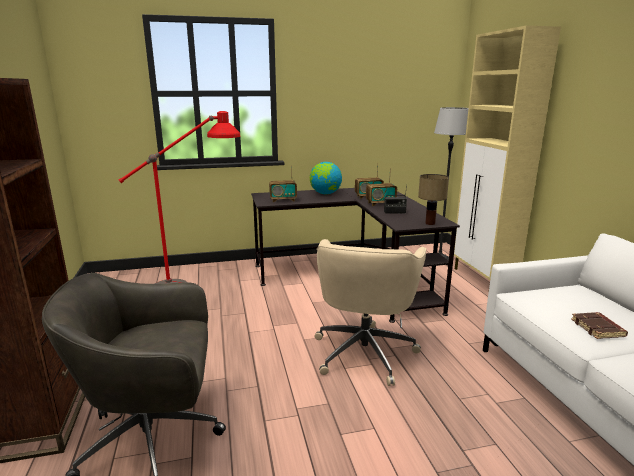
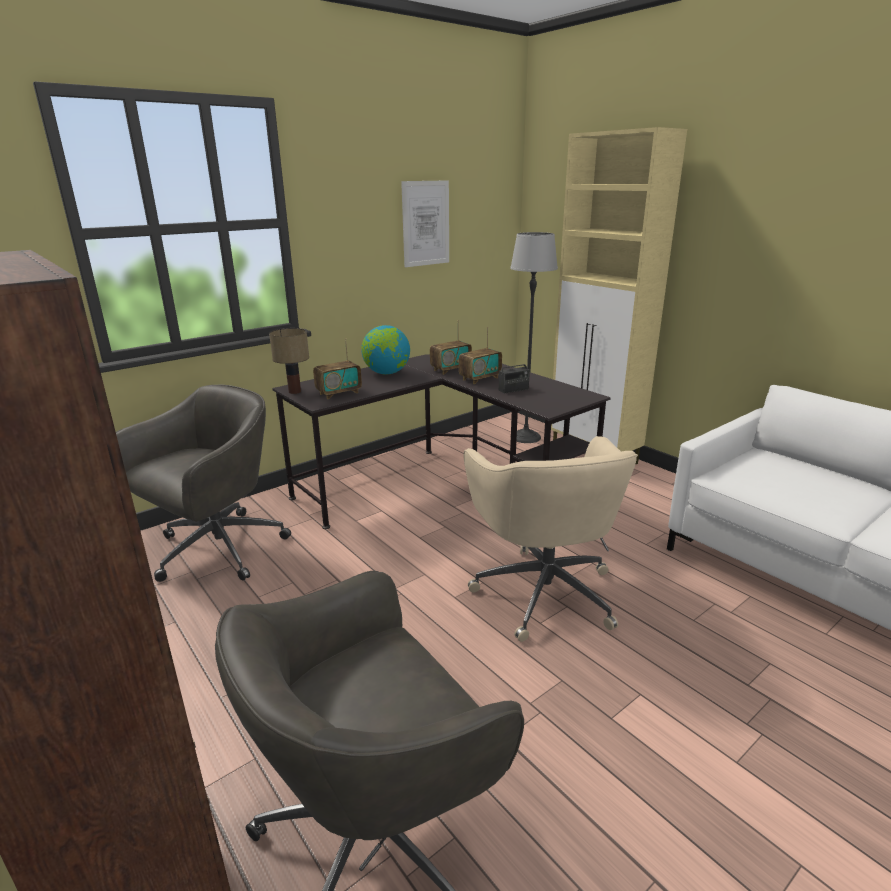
camera: 25 degrees left, 5 degrees up
red floor lamp [118,111,240,284] -> grey office chair [116,385,291,582]
table lamp [418,174,449,225] -> table lamp moved to [269,328,309,394]
brown book [571,312,628,339] -> none
none -> picture [401,180,449,267]

